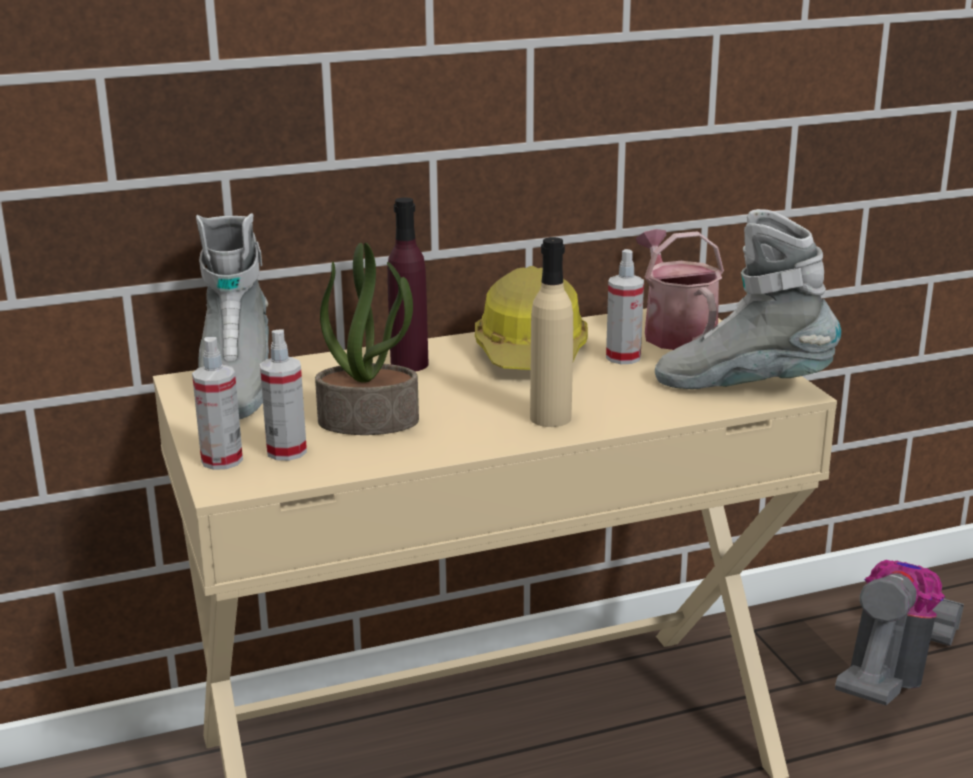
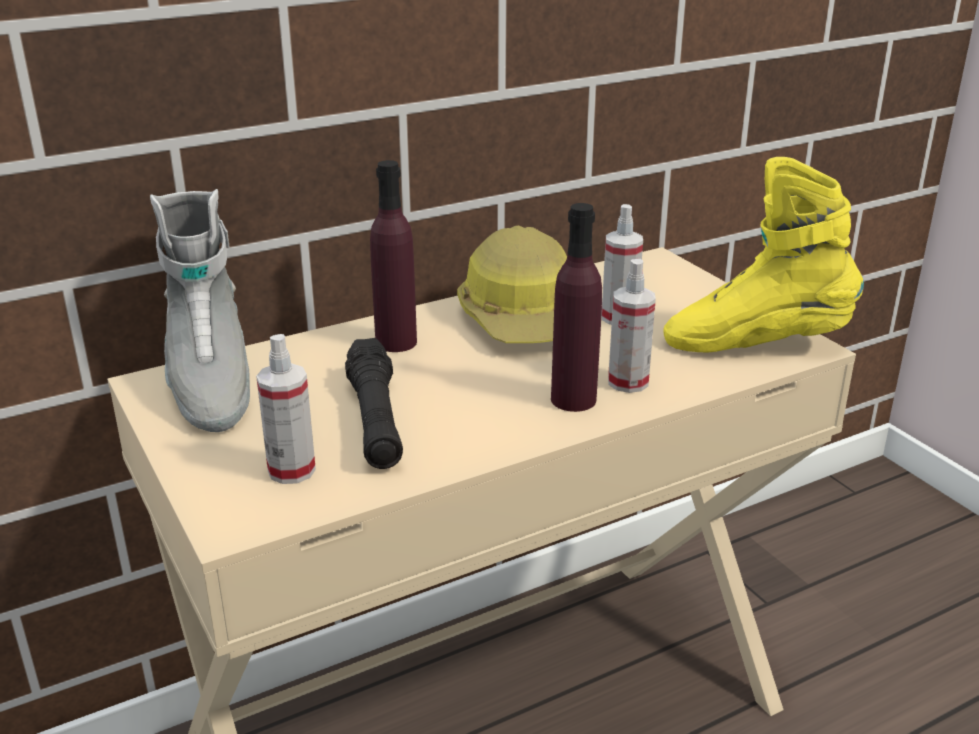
camera: 10 degrees left, 5 degrees up
spray bottle [192,337,243,470] -> spray bottle moved to [608,259,656,393]
potted plant [315,243,419,435] -> black flashlight [345,338,403,469]
beige bottle [530,237,573,427] -> purple bottle [551,203,602,412]
watering can [636,229,724,350] -> none
grey boot [655,209,841,389] -> yellow boot [663,157,864,352]
vacuum cleaner [835,560,964,706] -> none

